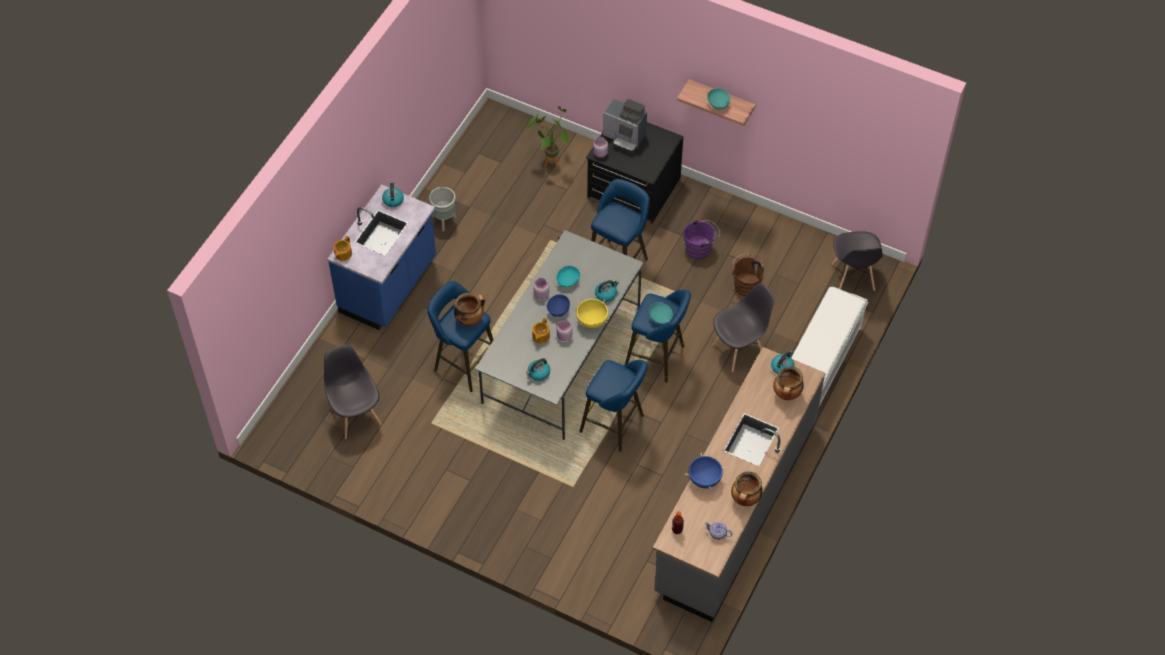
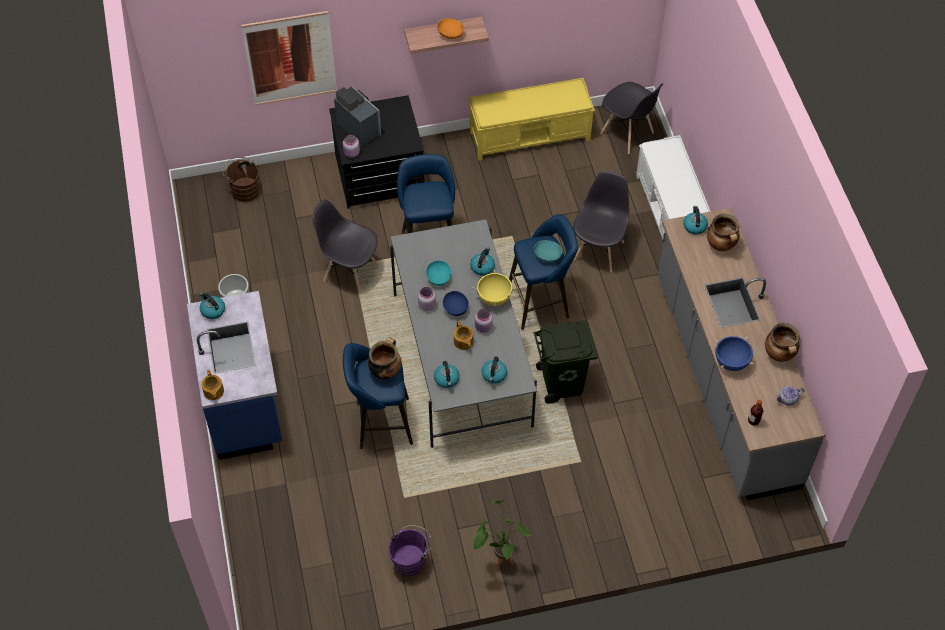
camera: 40 degrees left, 0 degrees up
grey chair [324,345,381,439] -> grey chair moved to [312,199,378,294]
potted plant [526,106,569,169] -> potted plant moved to [473,499,531,570]
blue stool [579,360,648,452] -> green trash can [534,320,598,404]
coffee machine [603,99,647,154] -> coffee machine turned 120 degrees counterclockwise [334,87,381,146]
purple bucket [683,219,720,259] -> purple bucket moved to [388,525,432,576]
turquoise bowl [708,88,730,110] -> orange bowl [437,18,464,39]
brown bucket [732,253,766,296] -> brown bucket moved to [222,157,259,202]
none -> picture [241,11,337,105]
none -> kettle [434,361,460,388]
none -> yellow bench [469,78,595,161]

